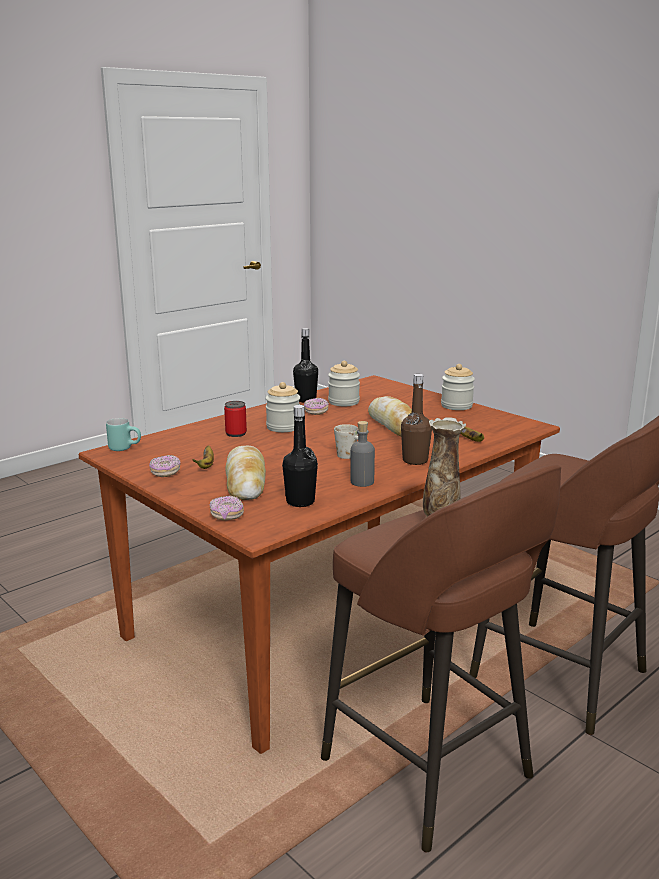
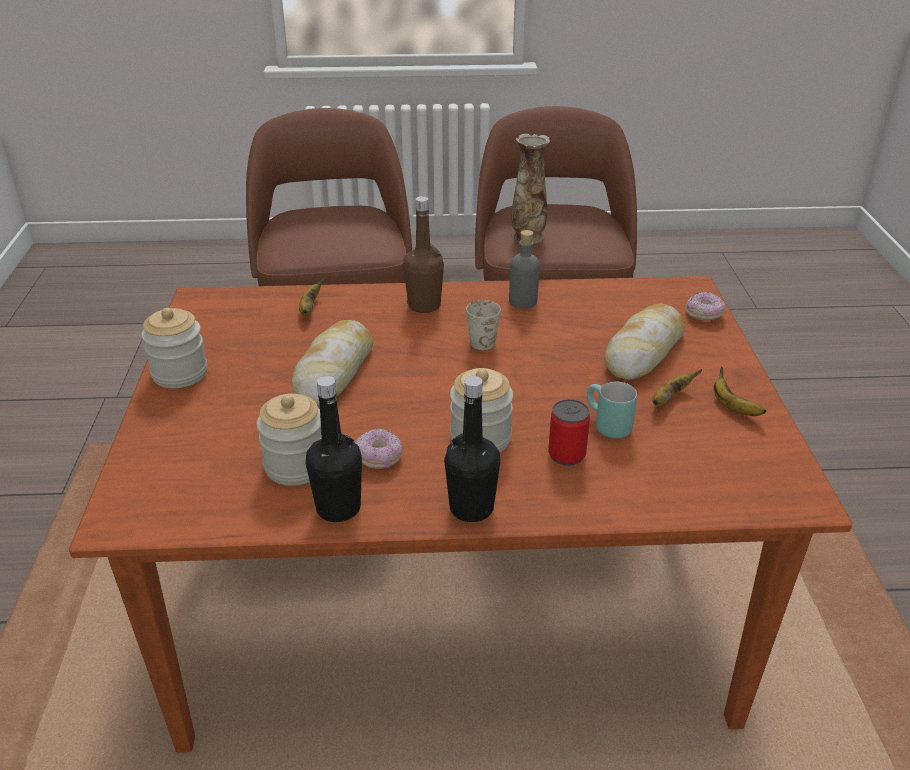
camera: 140 degrees left, 15 degrees up
turquoise mug [106,418,141,451] -> turquoise mug moved to [587,382,637,438]
donut [149,455,180,477] -> banana [714,366,766,416]
black bottle [282,405,318,507] -> black bottle moved to [444,376,500,522]

